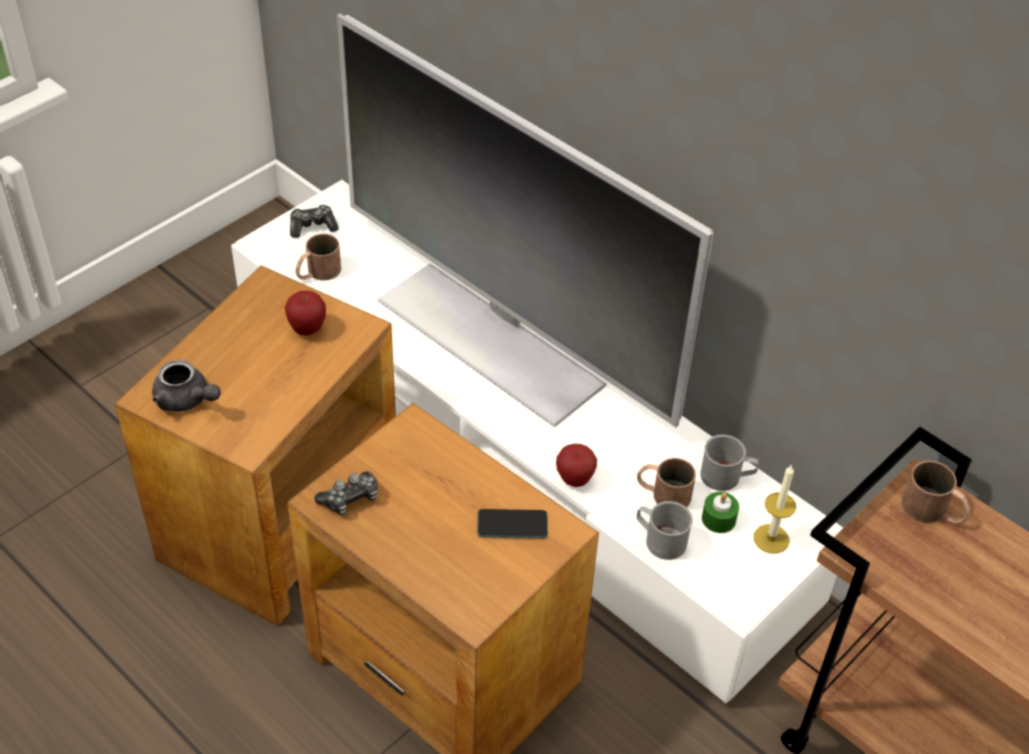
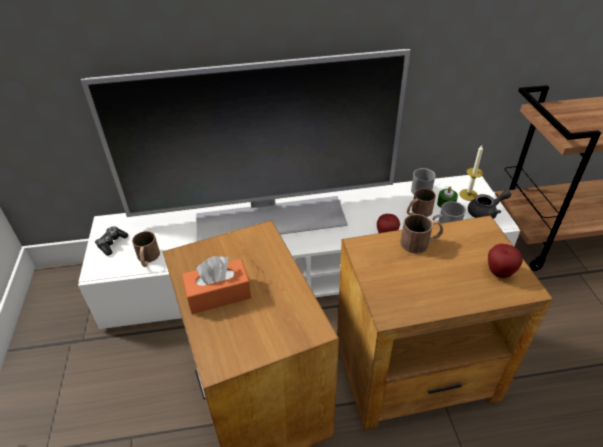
camera: 50 degrees left, 5 degrees down
grey teapot [152,360,221,412] -> grey teapot moved to [468,190,511,219]
apple [285,291,326,336] -> apple moved to [488,244,523,278]
game controller [314,471,378,516] -> none
phone [477,509,548,539] -> none
brown mug [902,461,970,524] -> brown mug moved to [401,214,443,254]
none -> orange tissue box [182,256,251,314]

